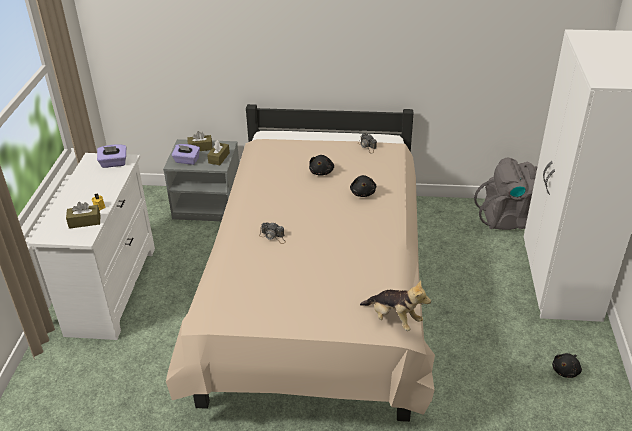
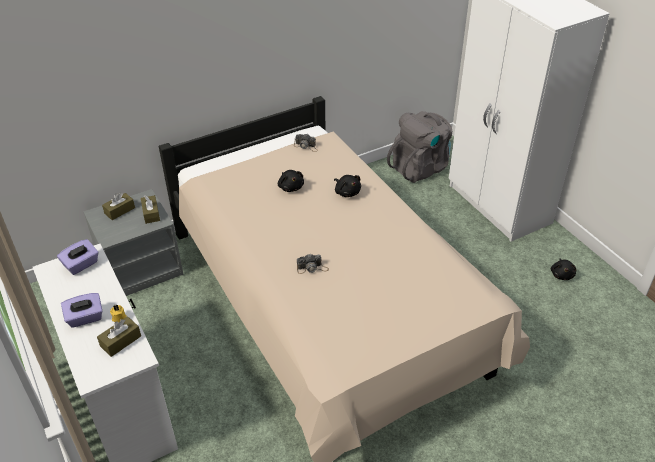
camera: 35 degrees left, 5 degrees up
purple tissue box [172,144,200,165] -> purple tissue box moved to [61,293,102,328]
plush toy [360,280,431,331] -> none

